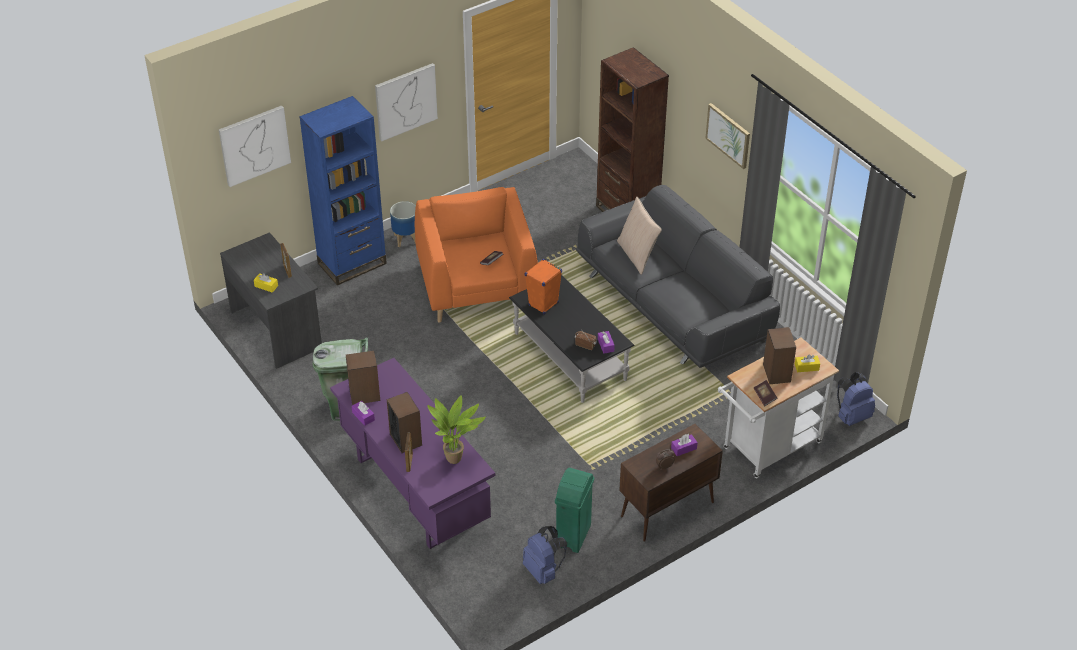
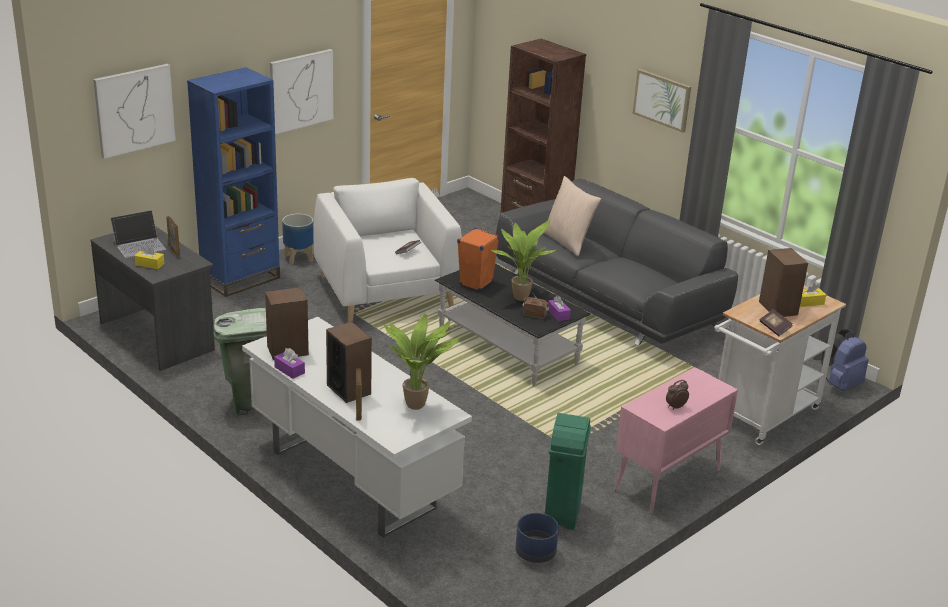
camera: 10 degrees left, 15 degrees down
purple desk [330,358,495,549] -> white desk [242,317,472,538]
orange armchair [415,187,538,322] -> white armchair [314,178,462,322]
blue backpack [523,526,567,584] -> blue planter [515,513,559,563]
brown cabinet [619,424,723,542] -> pink cabinet [614,367,738,514]
purple tissue box [671,434,698,456] -> none
none -> laptop [110,210,166,258]
none -> potted plant [490,219,557,301]

